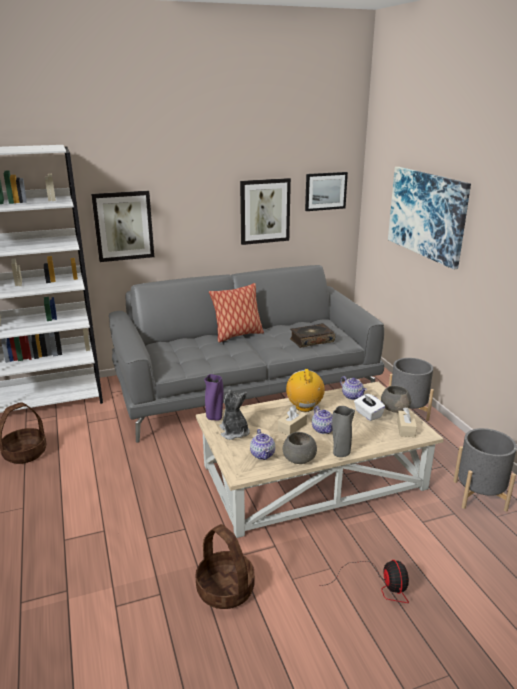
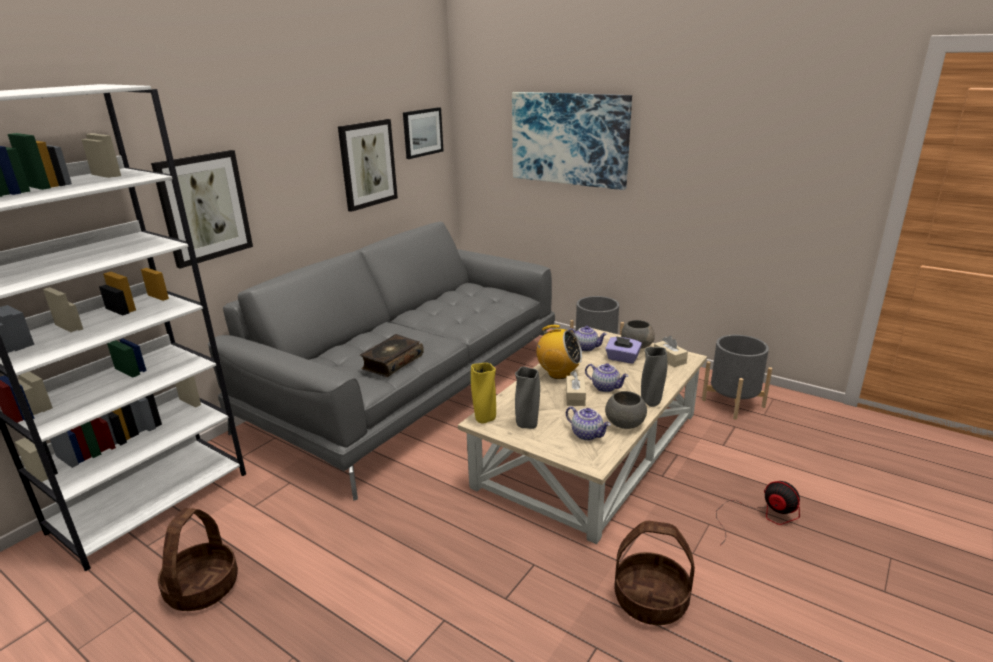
camera: 35 degrees left, 0 degrees up
purple vase [204,374,223,421] -> yellow vase [471,363,496,423]
pillow [209,283,264,342] -> none
plush toy [219,390,250,440] -> grey vase [515,367,540,429]
radio [286,369,325,412] -> radio turned 150 degrees clockwise [532,325,582,379]
book [290,323,335,348] -> book moved to [360,334,424,377]
white tissue box [354,393,385,421] -> purple tissue box [605,336,642,364]

